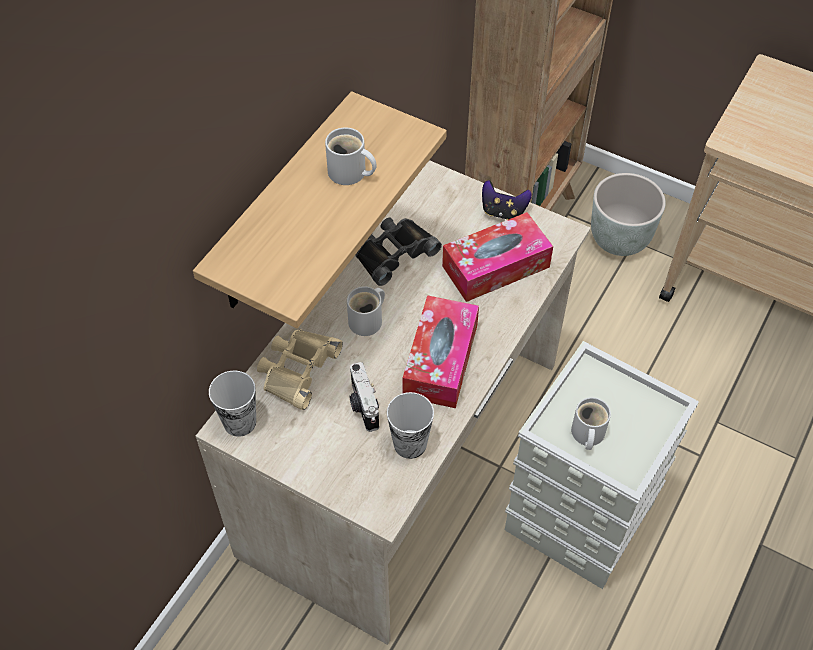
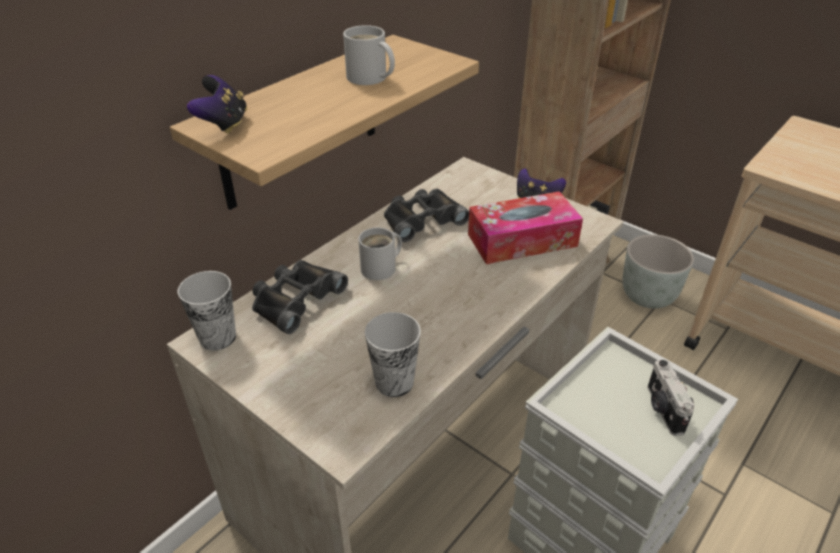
camera: 10 degrees right, 15 degrees down
beige binoculars [257,329,343,410] -> black binoculars [252,260,348,334]
camera [349,362,379,432] -> camera moved to [647,360,694,436]
tissue box [403,295,479,408] -> none
white mug [571,397,611,450] -> none
none -> game controller [187,75,247,134]

